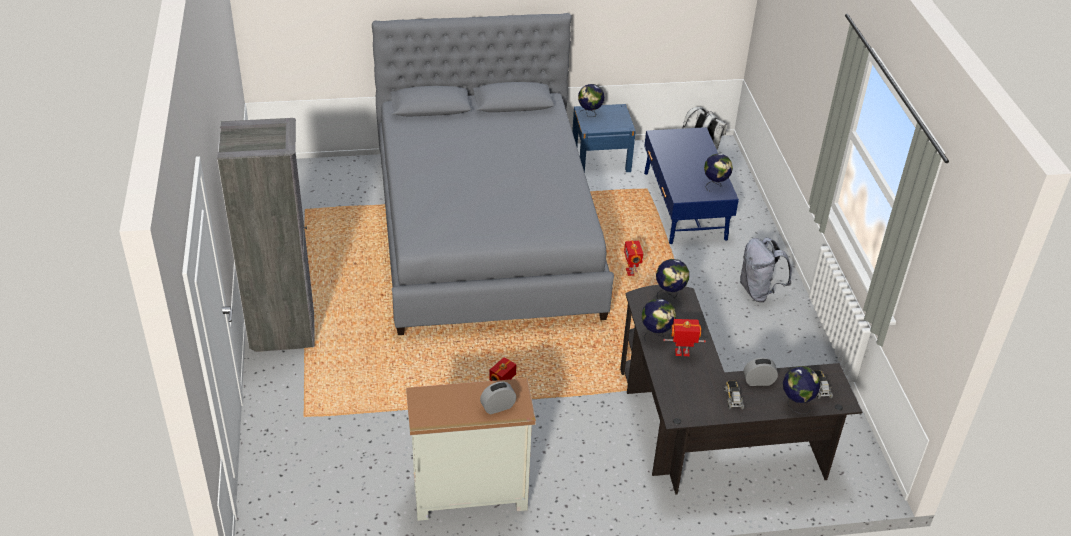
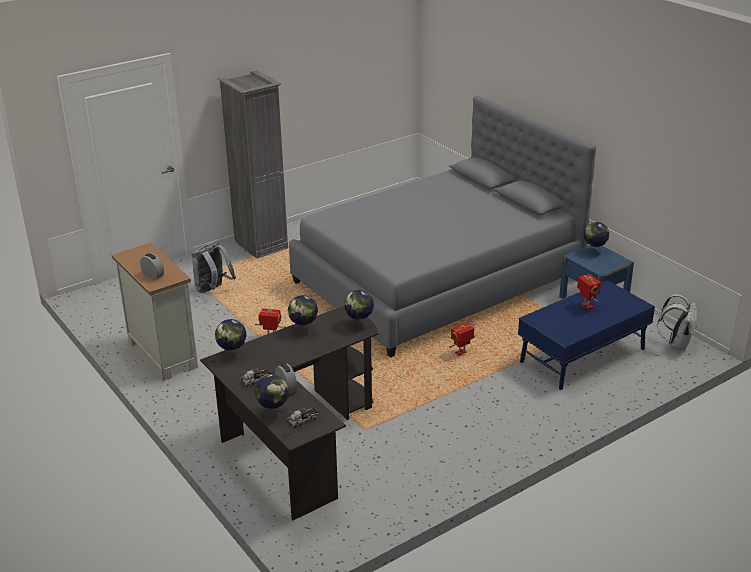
camera: 65 degrees right, 10 degrees down
toy robot [663,319,706,356] -> toy robot moved to [577,274,601,310]
globe [704,154,733,192] -> globe moved to [215,319,247,358]
grey backpack [740,237,792,302] -> grey backpack moved to [192,241,236,293]

